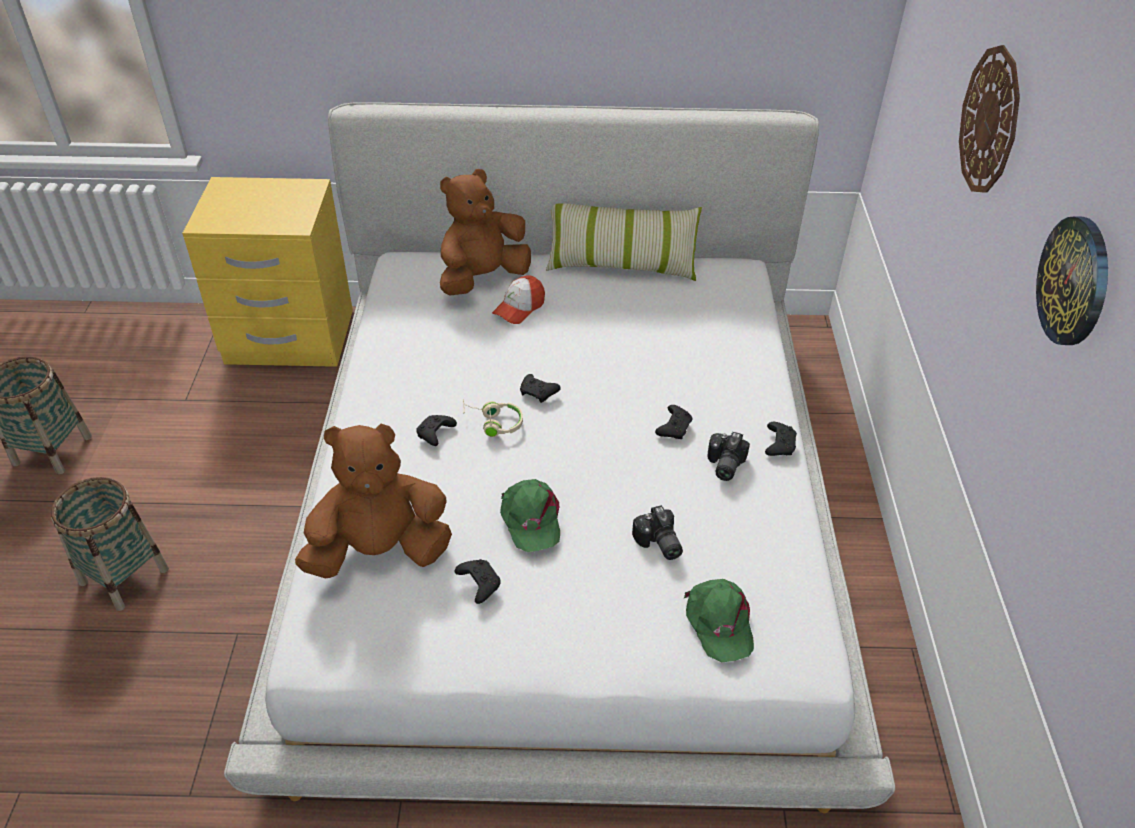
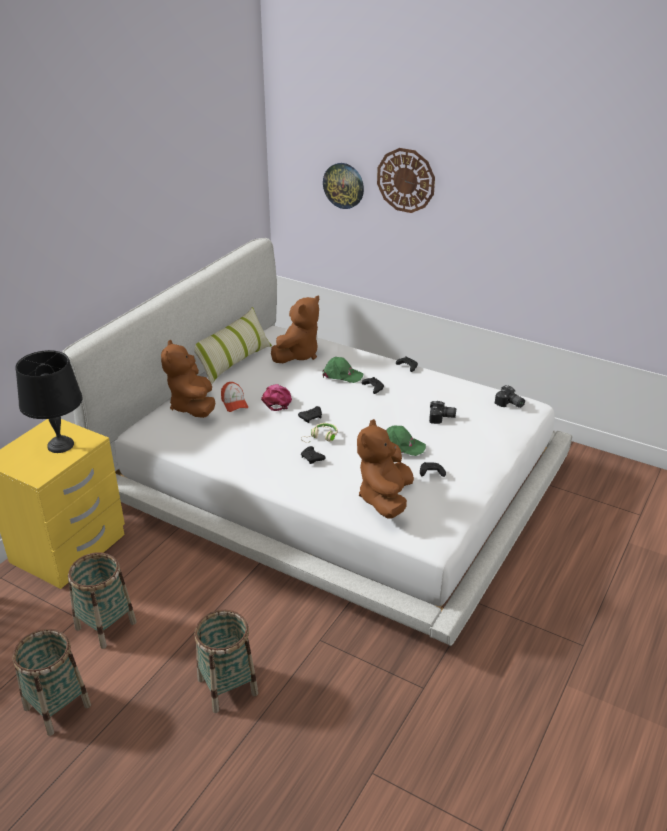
camera: 60 degrees left, 10 degrees down
green cap [684,579,754,662] -> green cap moved to [323,357,363,383]
camera [708,432,750,481] -> camera moved to [495,385,525,408]
wall clock [1036,216,1108,345] -> wall clock moved to [323,163,364,209]
none -> black table lamp [15,350,83,453]
none -> basket [68,552,136,649]
none -> pink cap [261,384,292,411]
none -> brown plush toy [271,296,319,363]

